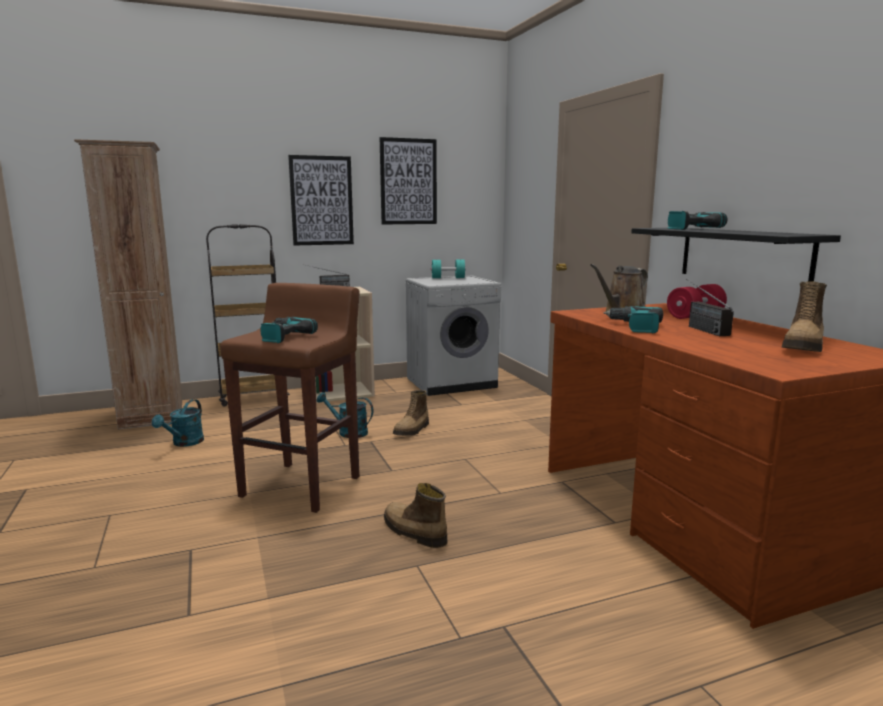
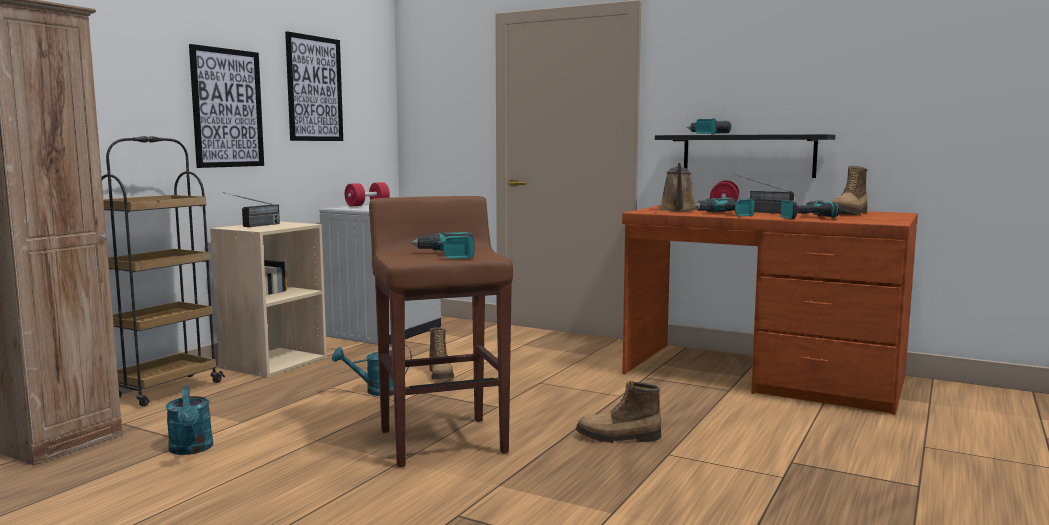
camera: 40 degrees left, 5 degrees down
turquoise dumbbell [431,259,466,278] -> red dumbbell [345,182,390,206]
boot [782,281,827,352] -> boot turned 45 degrees clockwise [832,166,868,215]
none -> power drill [780,200,841,219]

